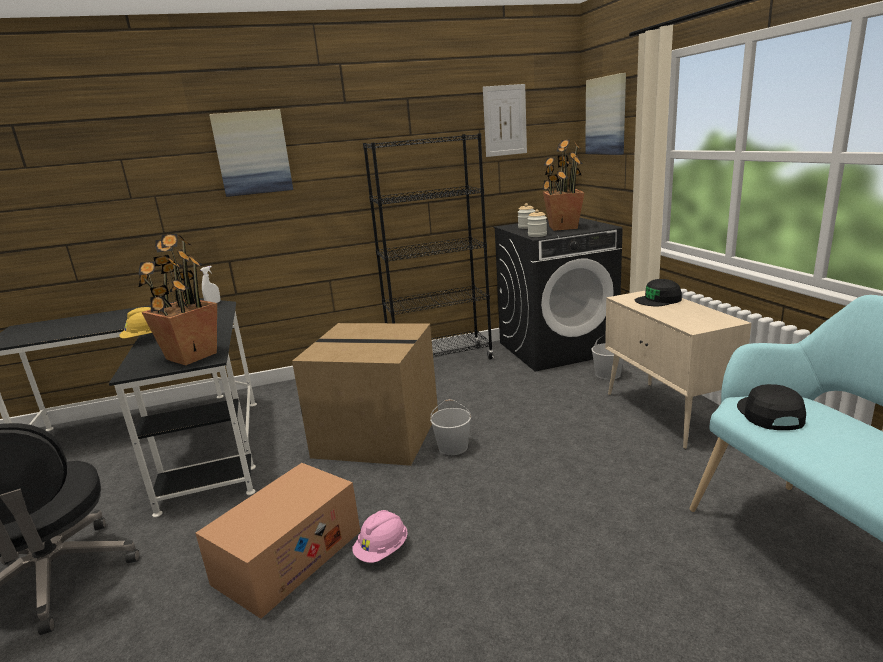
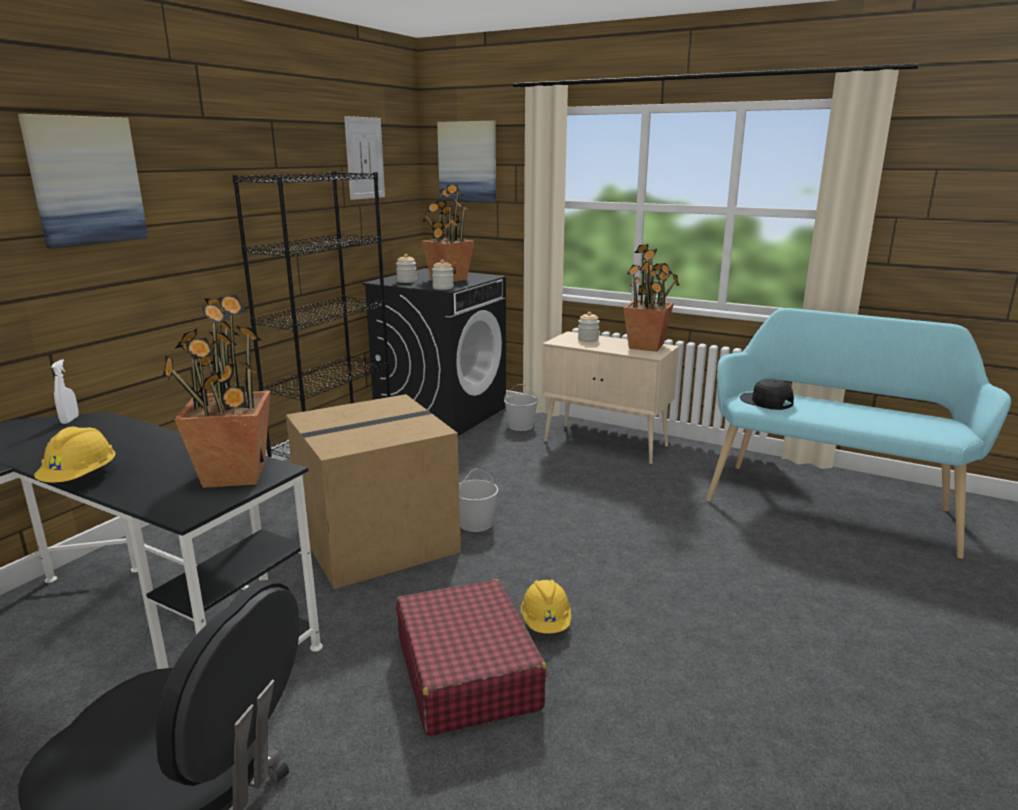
camera: 45 degrees left, 0 degrees up
cardboard box [195,463,360,619] -> red suitcase [396,579,547,736]
pink hard hat [352,510,408,563] -> yellow hard hat [521,579,571,633]
black cap [635,279,682,306] -> jar [578,312,600,342]
none -> potted plant [623,244,679,352]

